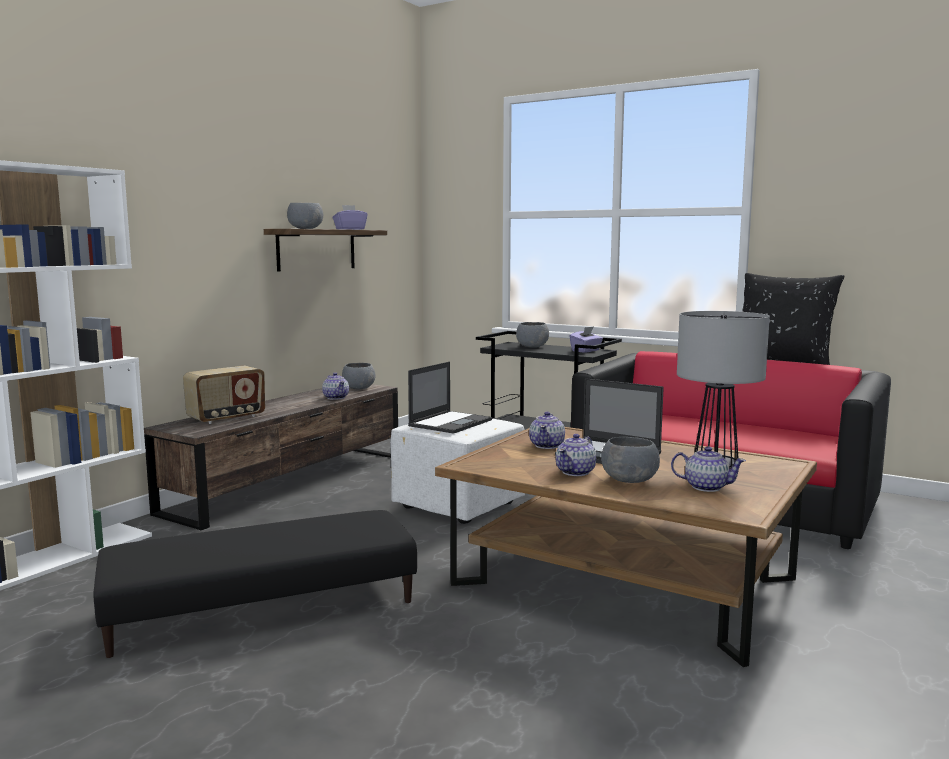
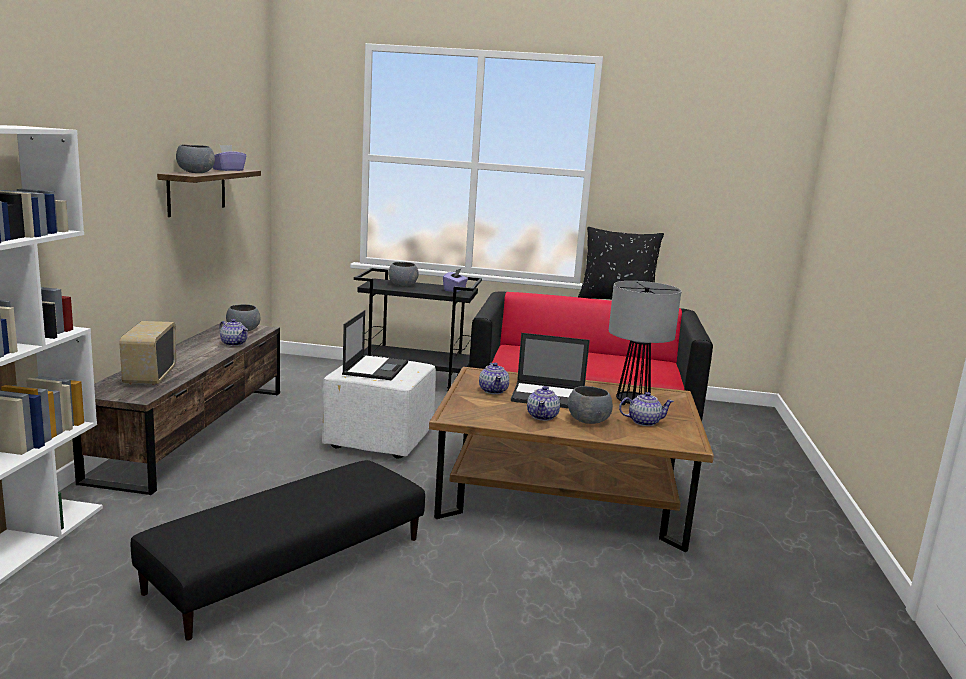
camera: 25 degrees left, 5 degrees up
radio [183,366,265,424] -> radio turned 150 degrees clockwise [120,321,176,386]

